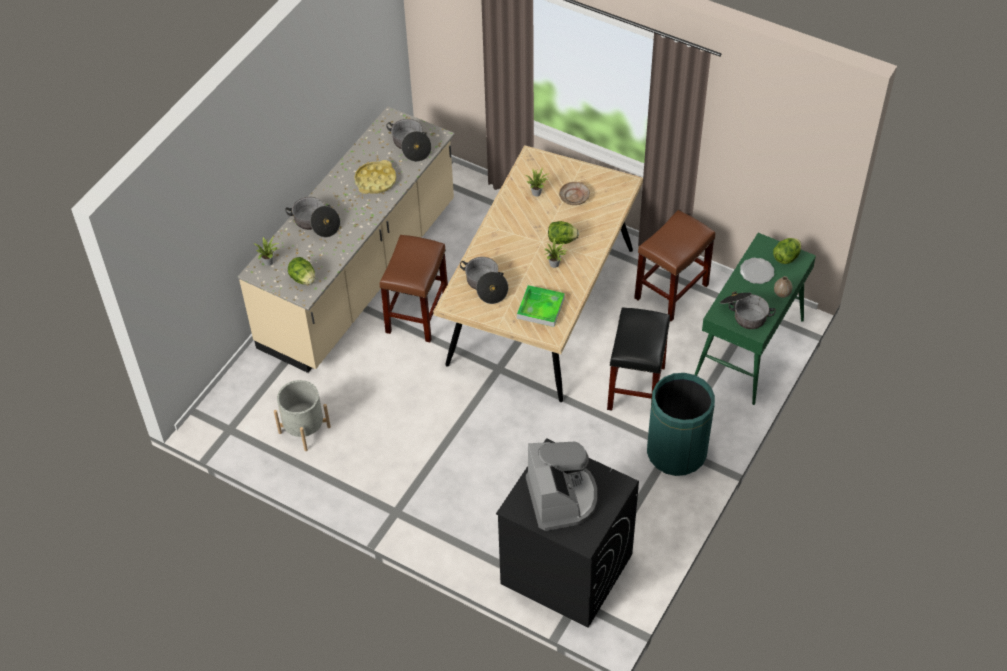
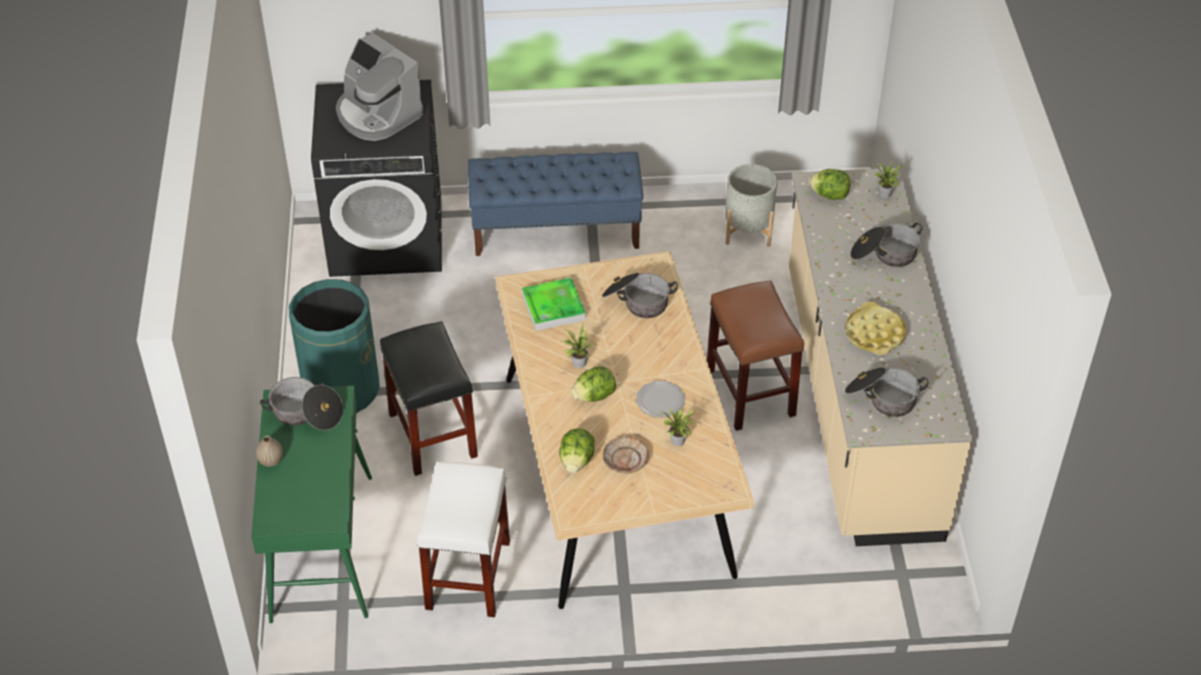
camera: 145 degrees right, 5 degrees down
brown stool [634,210,715,321] -> white stool [417,462,510,617]
plate [740,258,774,284] -> plate moved to [636,381,685,418]
lettuce [773,238,801,264] -> lettuce moved to [559,428,595,472]
none -> blue bench [468,152,643,256]

